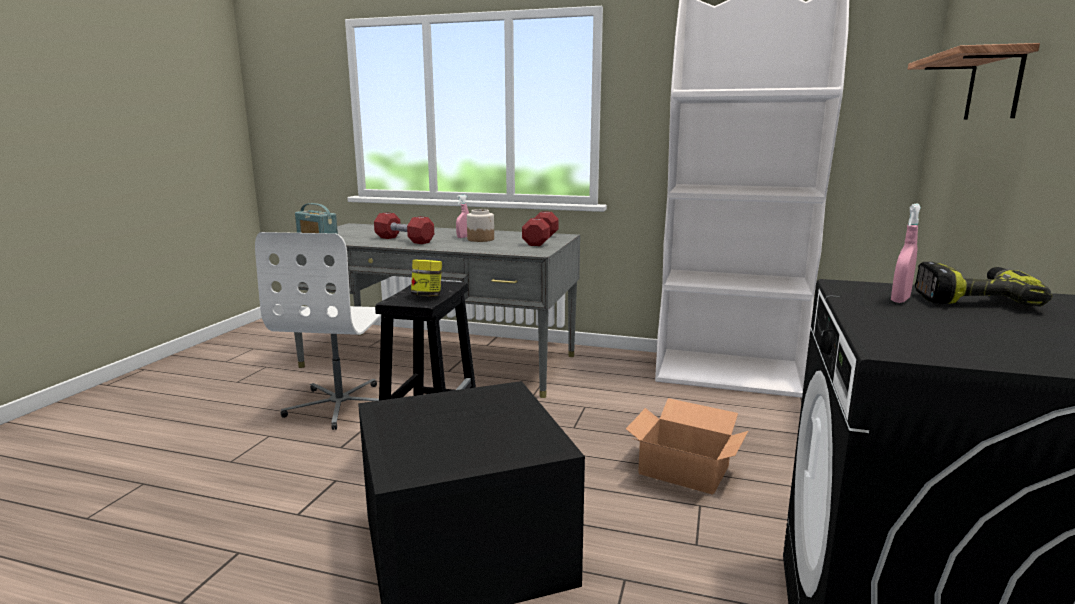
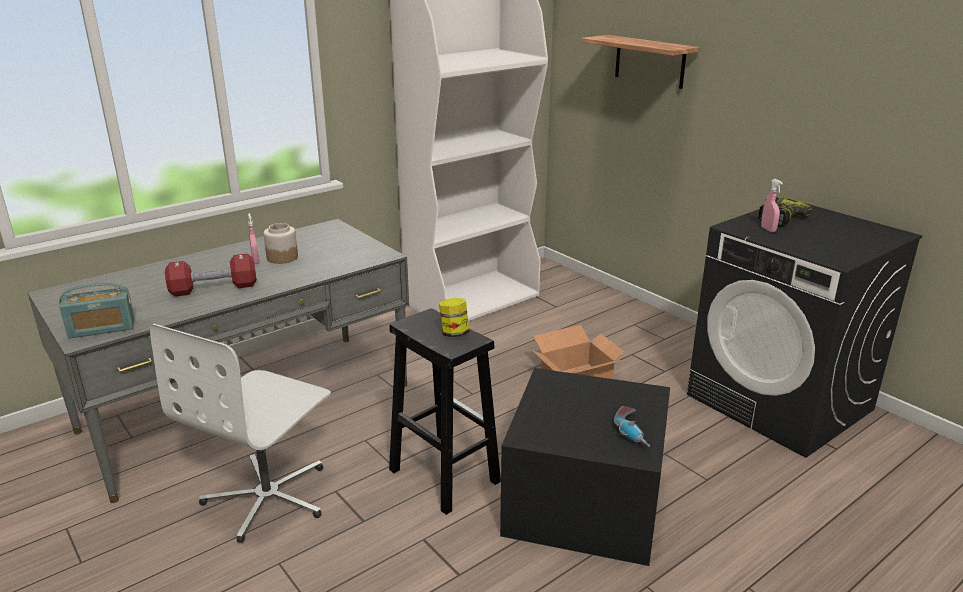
camera: 55 degrees left, 10 degrees up
white office chair [255,232,381,430] -> white office chair turned 75 degrees clockwise [150,324,331,543]
red dumbbell [522,211,559,246] -> none
none -> power drill [614,406,650,447]

